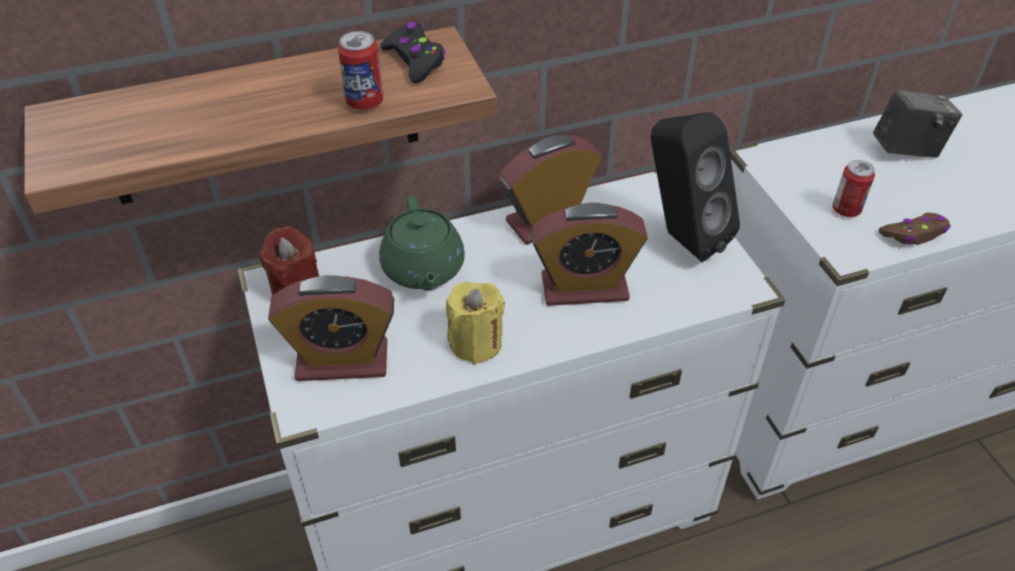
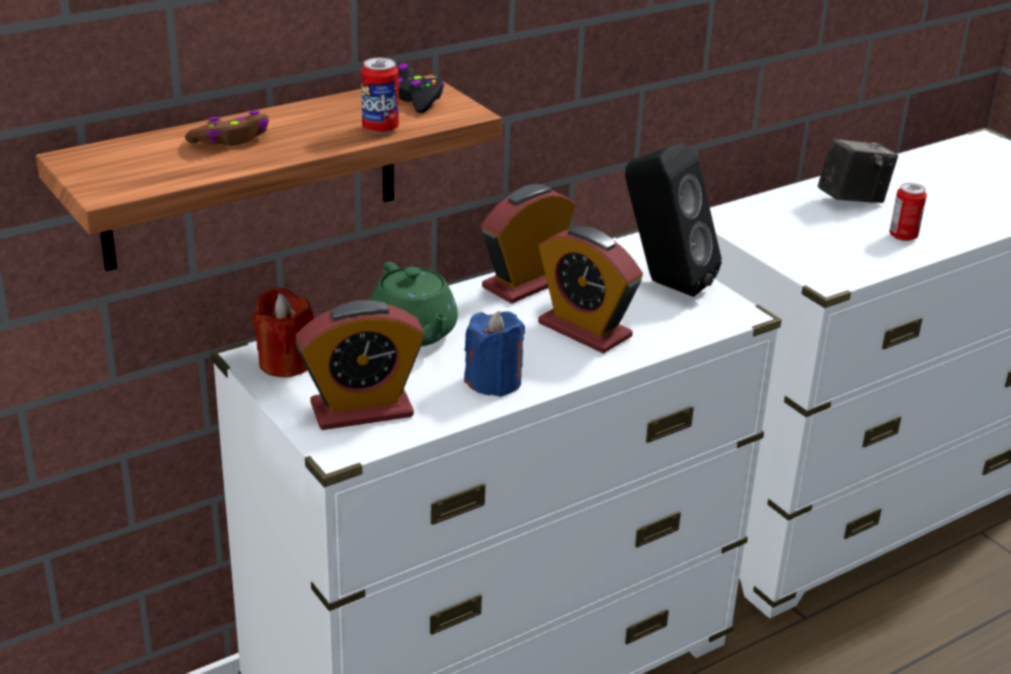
camera: 15 degrees left, 15 degrees down
yellow candle [446,282,505,364] -> blue candle [464,311,525,397]
alarm clock [531,203,648,306] -> alarm clock turned 60 degrees clockwise [538,226,643,354]
can [832,160,875,217] -> can moved to [889,183,927,241]
brown game controller [879,213,951,245] -> brown game controller moved to [185,111,269,146]

